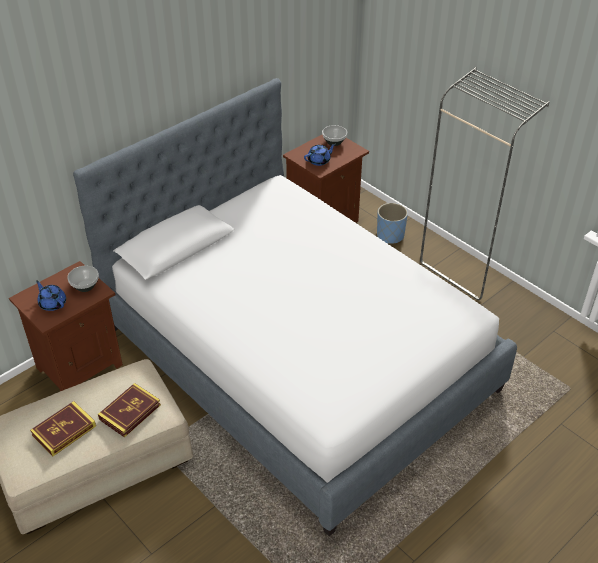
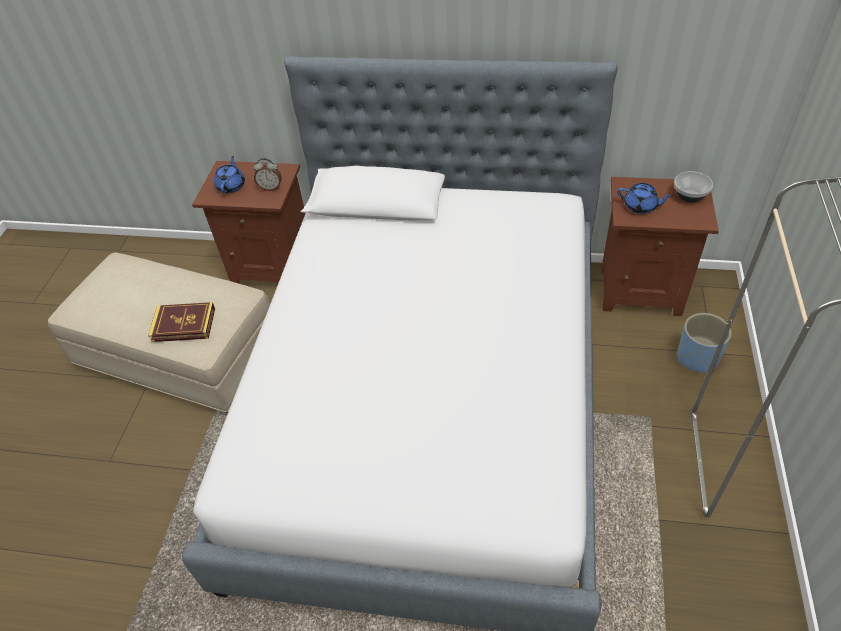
camera: 55 degrees right, 5 degrees up
book [30,401,96,457] -> none
bowl [67,266,99,292] -> alarm clock [253,158,282,191]

